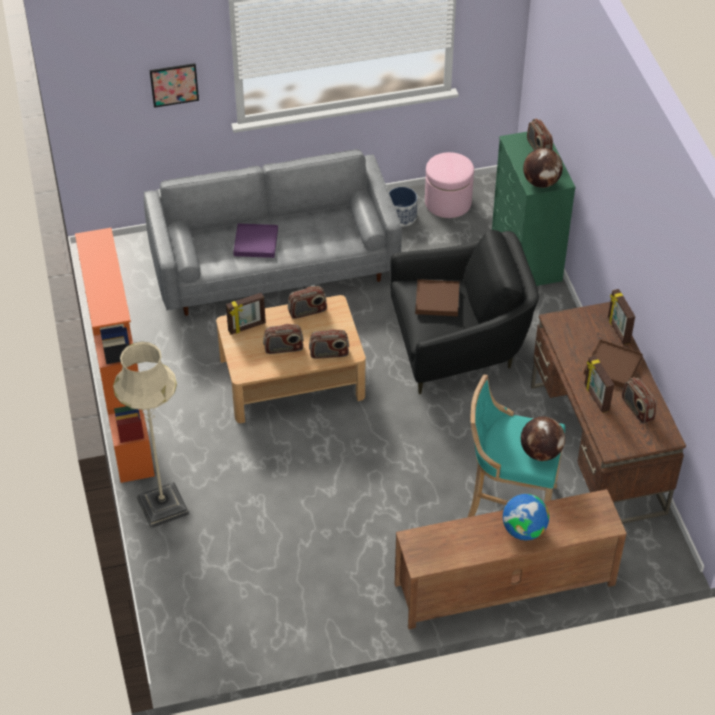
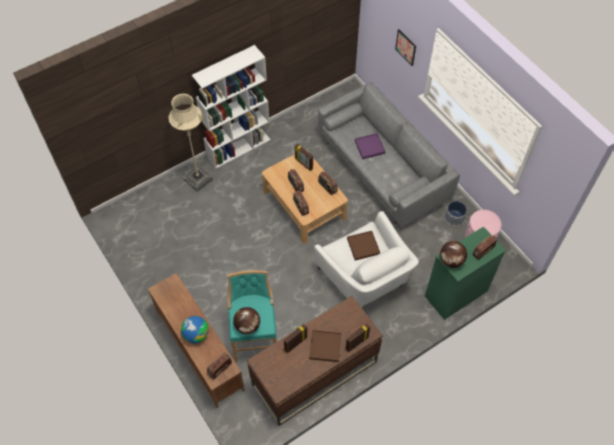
camera: 70 degrees right, 10 degrees up
orange bookcase [75,228,155,483] -> white bookcase [192,45,271,169]
black armchair [390,230,539,394] -> white armchair [314,211,419,307]
radio [622,377,657,424] -> radio moved to [207,353,232,380]

